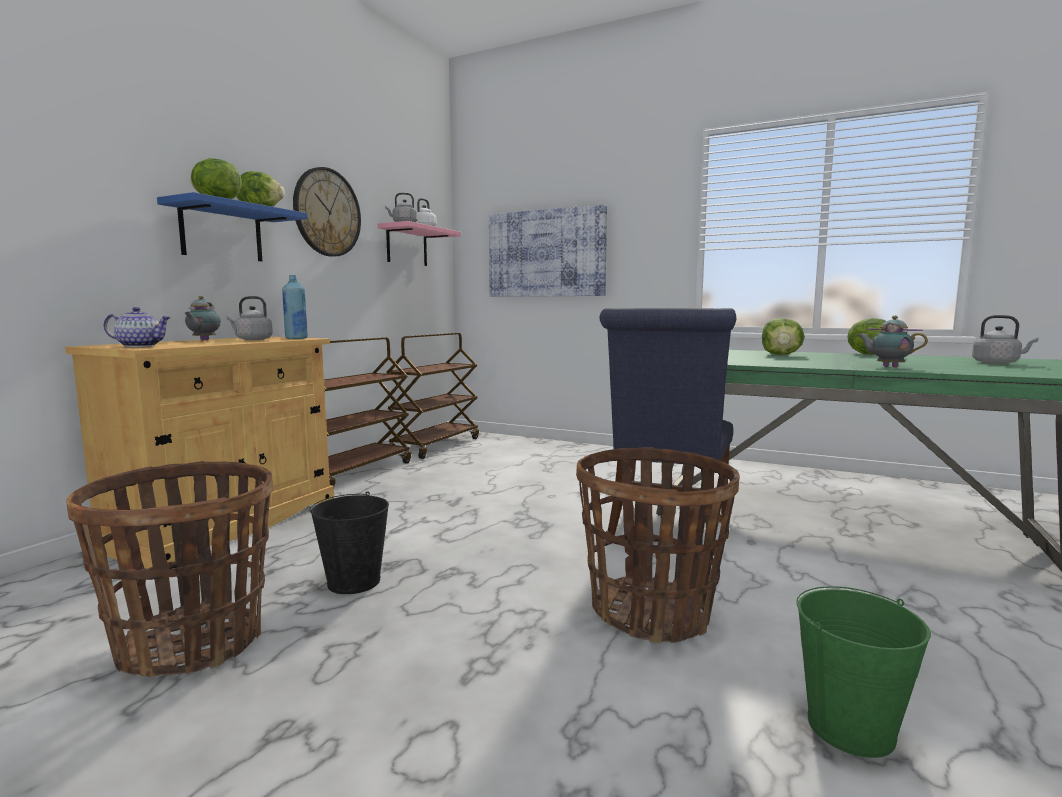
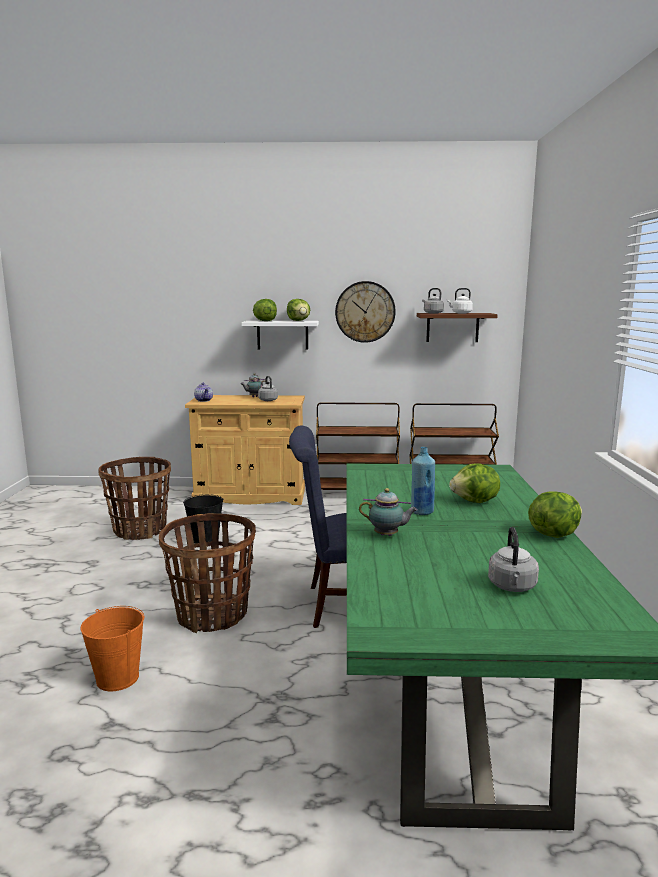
camera: 65 degrees right, 5 degrees up
blue shelf [157,192,308,261] -> white shelf [241,321,319,350]
blue bottle [282,275,308,339] -> blue bottle moved to [411,447,435,515]
pink shelf [377,221,461,266] -> brown shelf [417,313,498,342]
picture [489,205,607,297] -> none
green bucket [796,586,931,758] -> orange bucket [80,606,144,691]
teapot [857,316,928,368] -> teapot turned 90 degrees clockwise [359,488,418,536]

